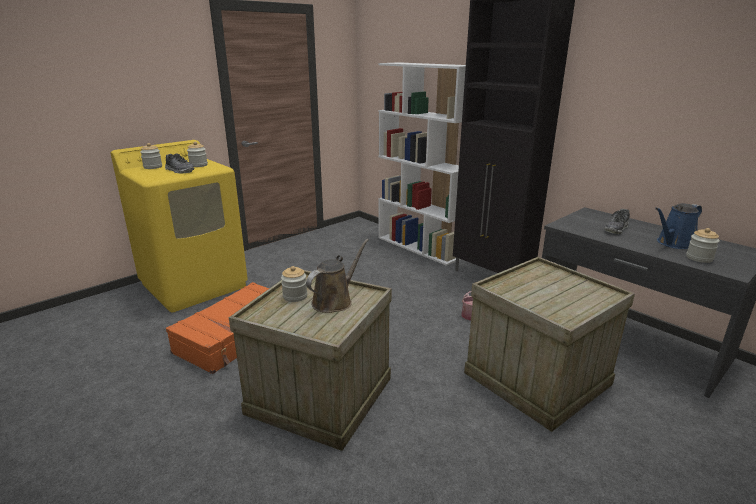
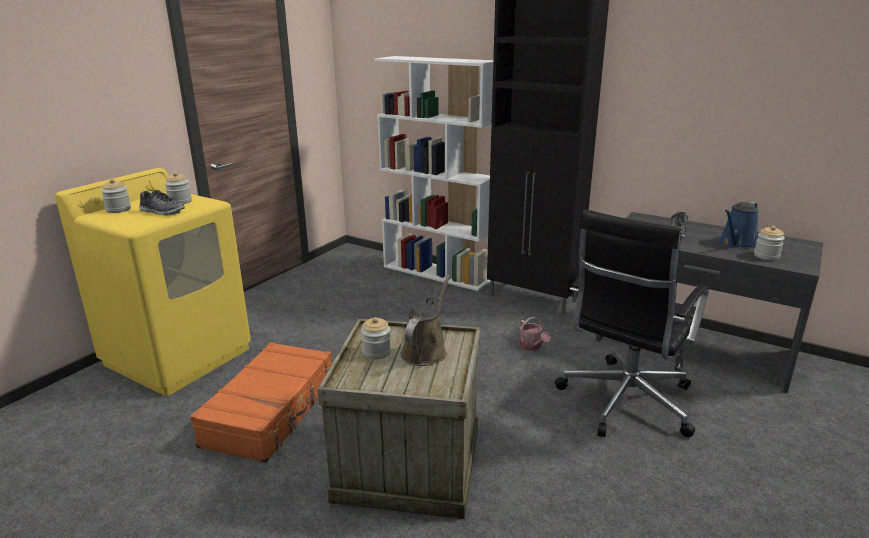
camera: 15 degrees left, 0 degrees up
crate [464,257,635,432] -> black office chair [555,209,709,437]

